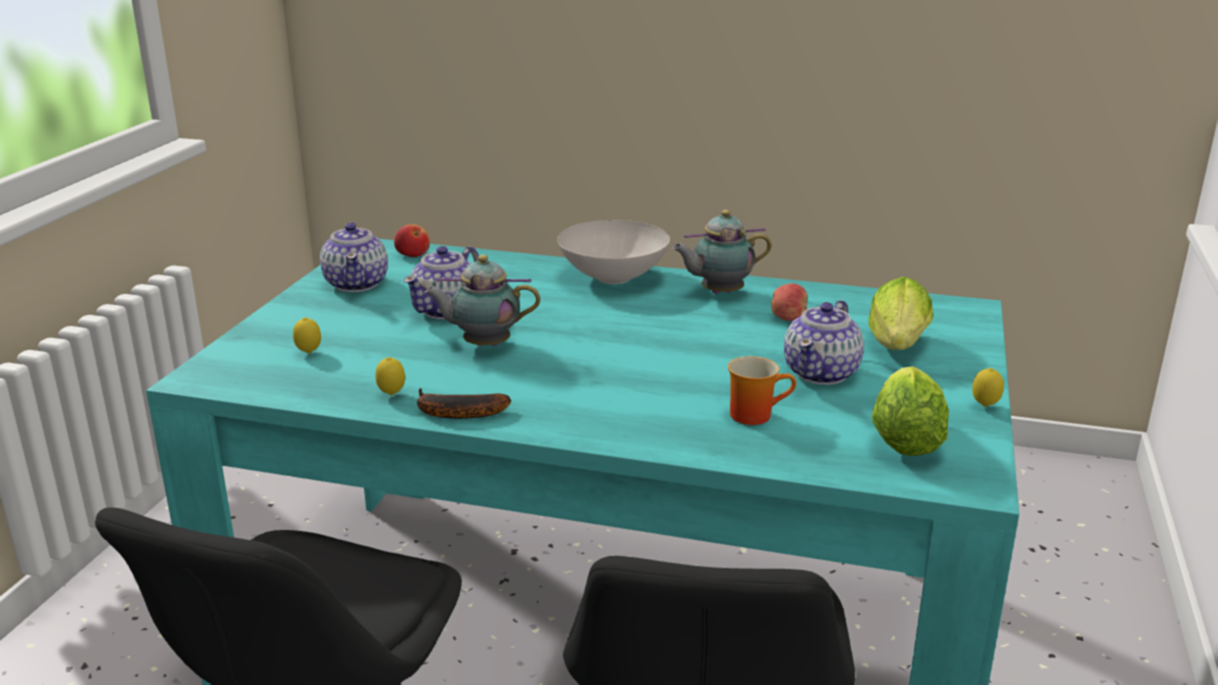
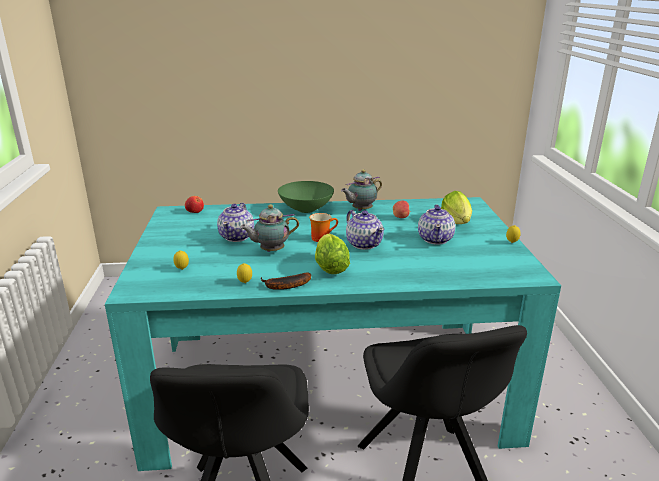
camera: 20 degrees left, 0 degrees up
teapot [320,222,388,292] -> teapot moved to [346,210,384,250]
white bowl [557,220,670,284] -> green bowl [278,181,334,213]
mug [728,356,796,425] -> mug moved to [309,213,338,242]
lettuce [872,366,949,456] -> lettuce moved to [315,233,350,274]

